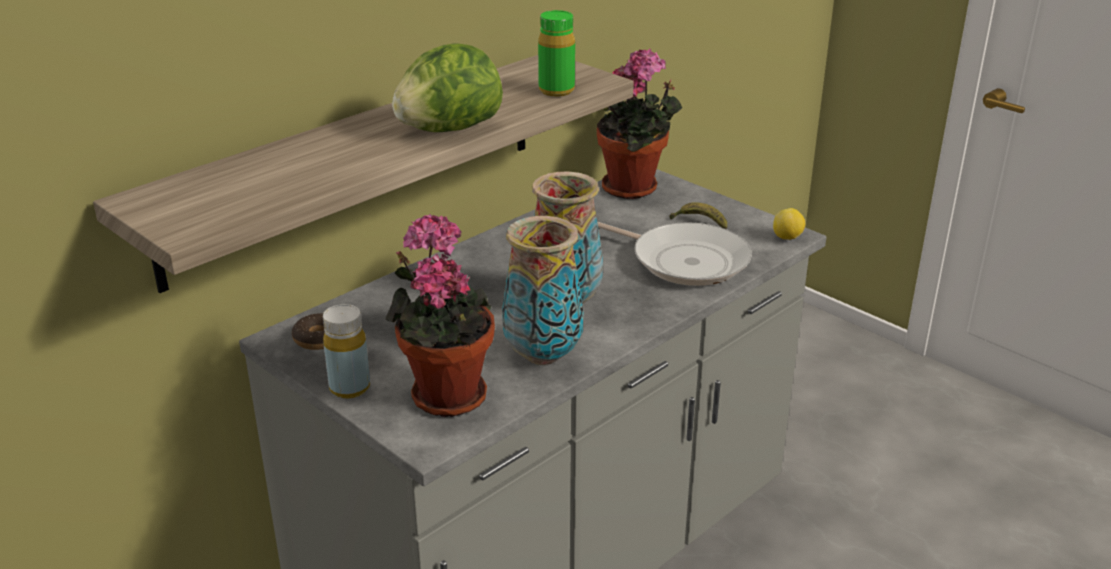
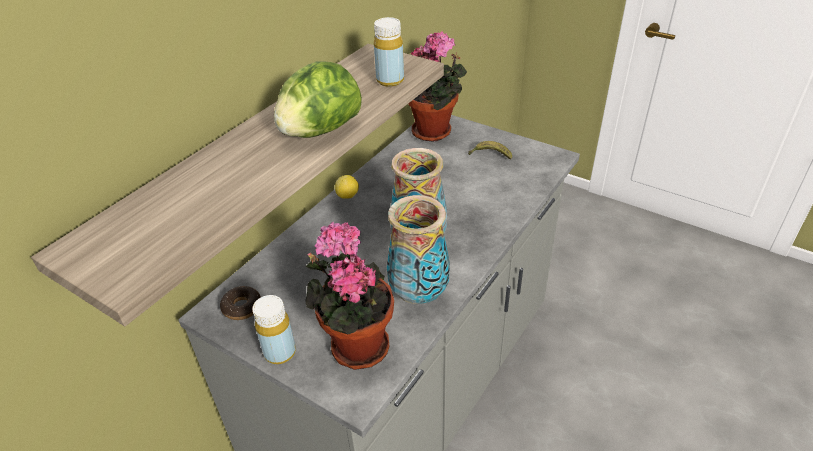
camera: 10 degrees left, 10 degrees up
green bottle [538,10,575,97] -> yellow bottle [374,17,404,87]
frying pan [597,222,752,286] -> none
lemon [773,208,805,240] -> lemon moved to [335,175,359,199]

